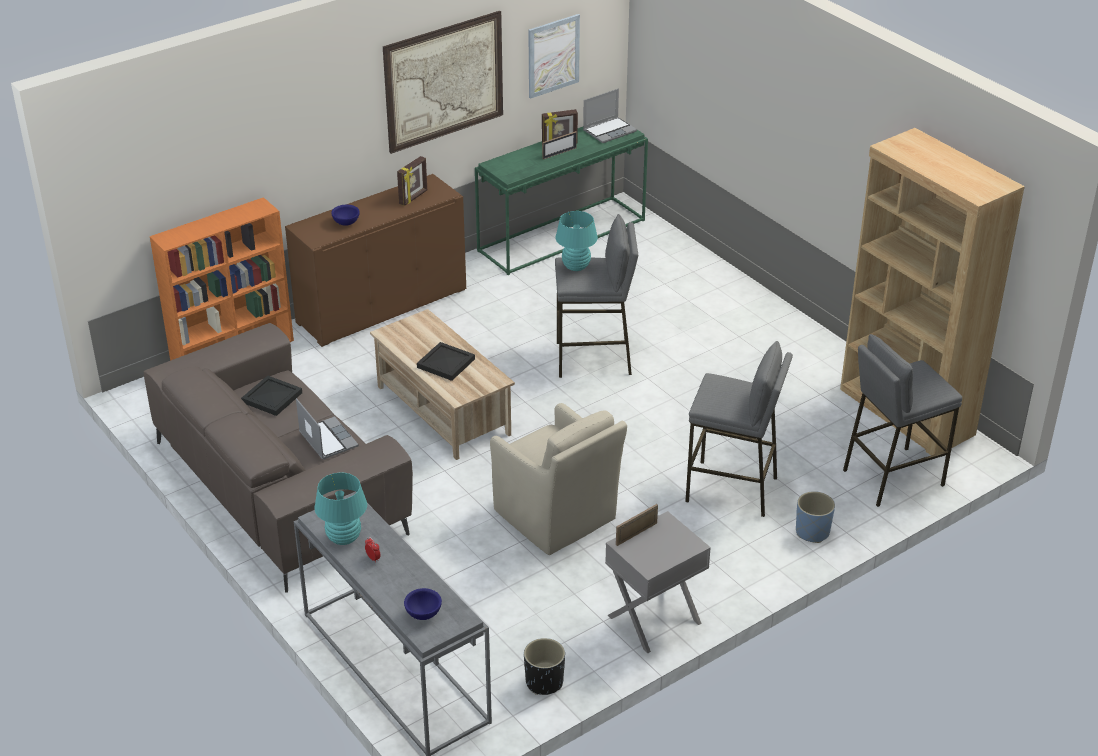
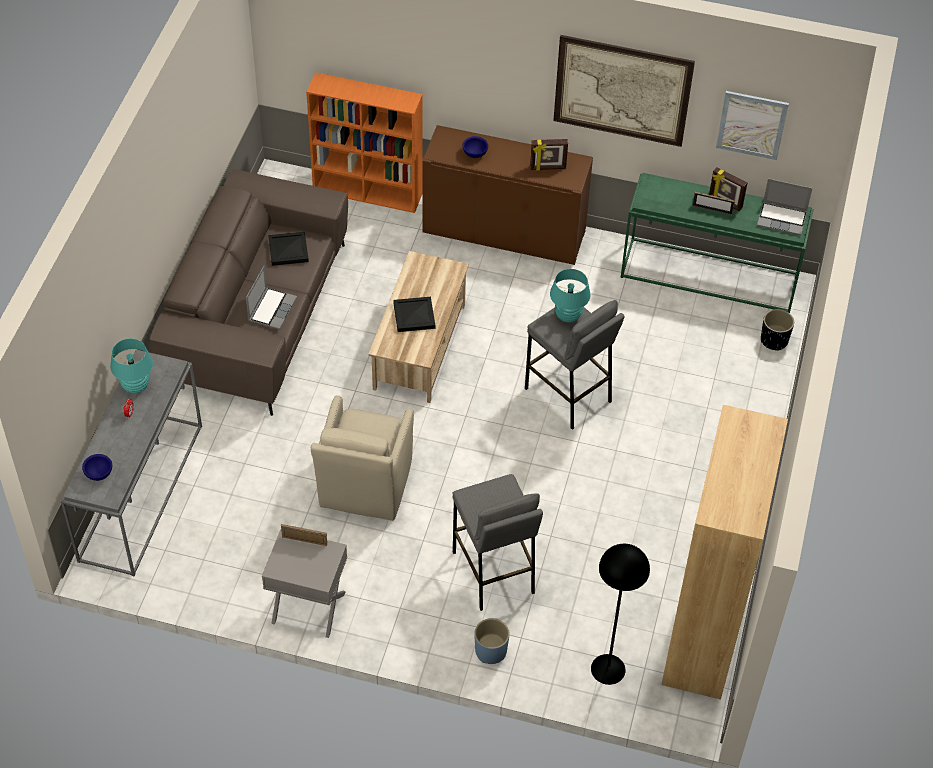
camera: 50 degrees right, 15 degrees up
black planter [524,638,565,695] -> black planter moved to [761,309,794,351]
grey stool [843,334,962,507] -> black floor lamp [591,544,650,685]

